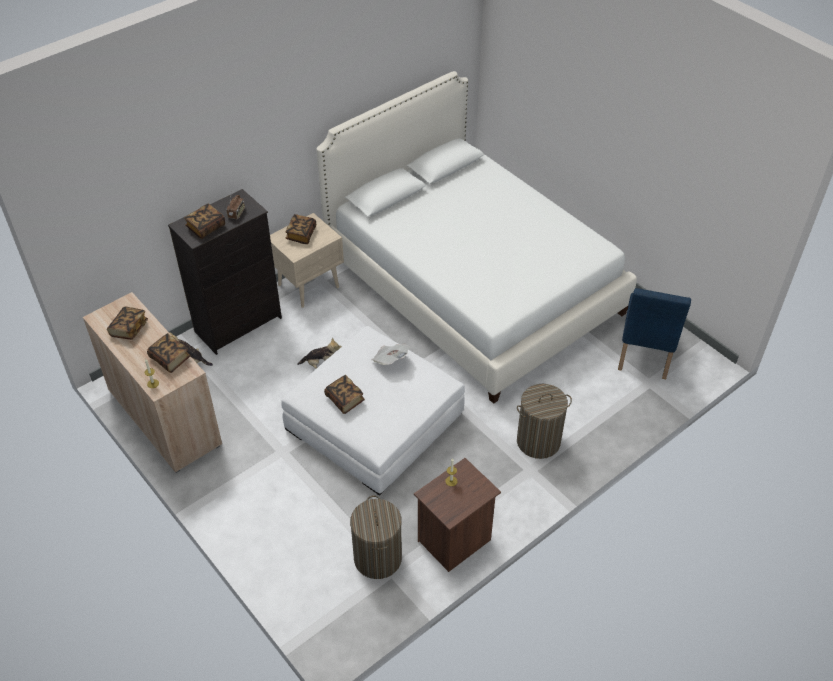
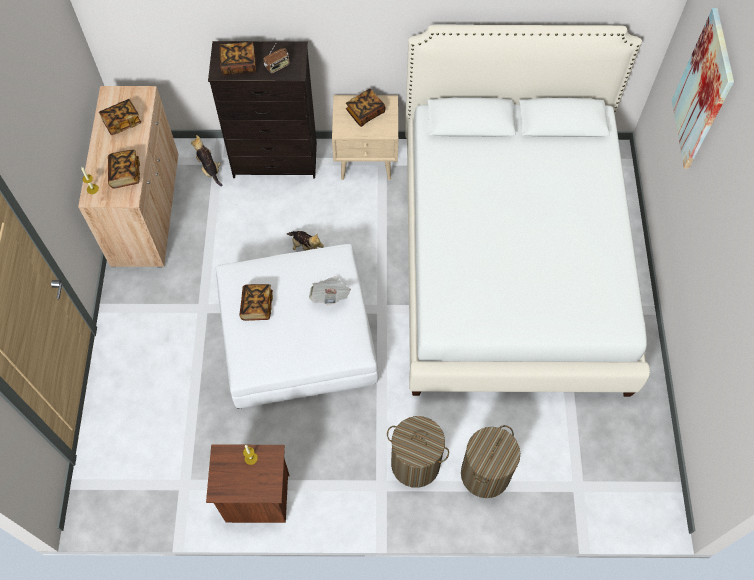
camera: 40 degrees right, 15 degrees up
laundry basket [350,495,402,579] -> laundry basket moved to [461,425,520,498]
blue chair [618,288,691,379] -> none
none -> picture [672,8,734,169]

